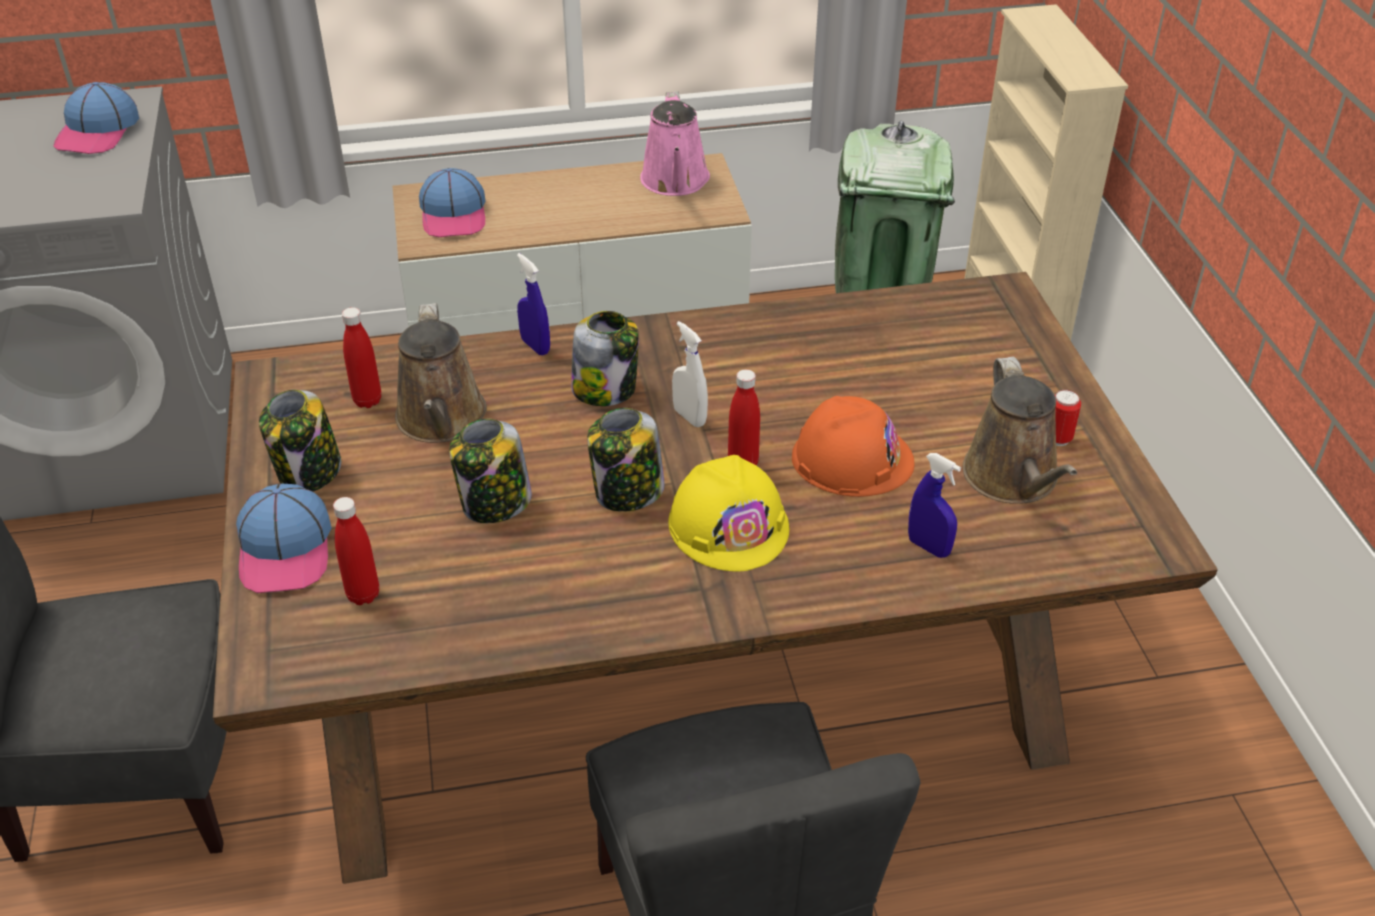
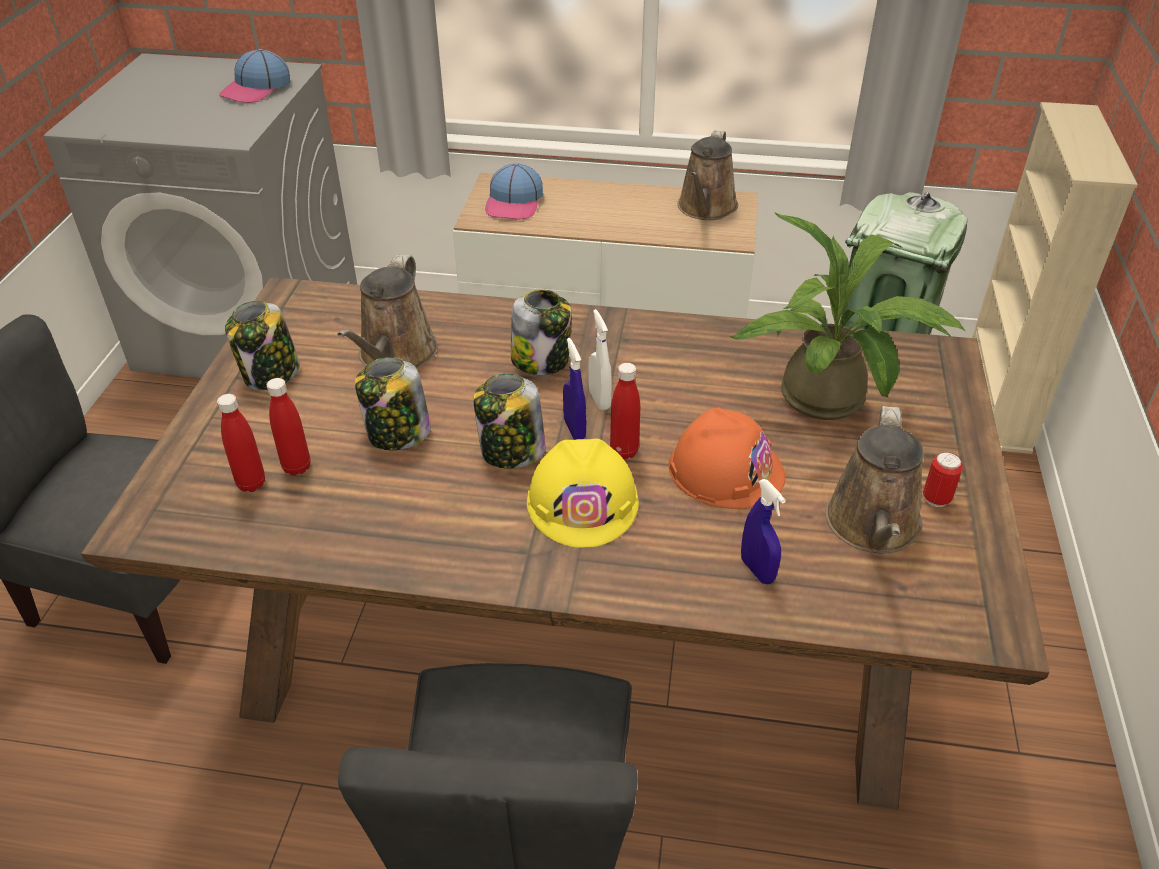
camera: 20 degrees right, 0 degrees up
cap [236,483,332,593] -> none
red bottle [342,307,381,408] -> red bottle moved to [267,378,311,476]
blue spray bottle [517,253,550,355] -> blue spray bottle moved to [563,338,586,440]
pink watering can [640,91,710,196] -> brown watering can [677,131,738,220]
none -> potted plant [730,212,965,420]

